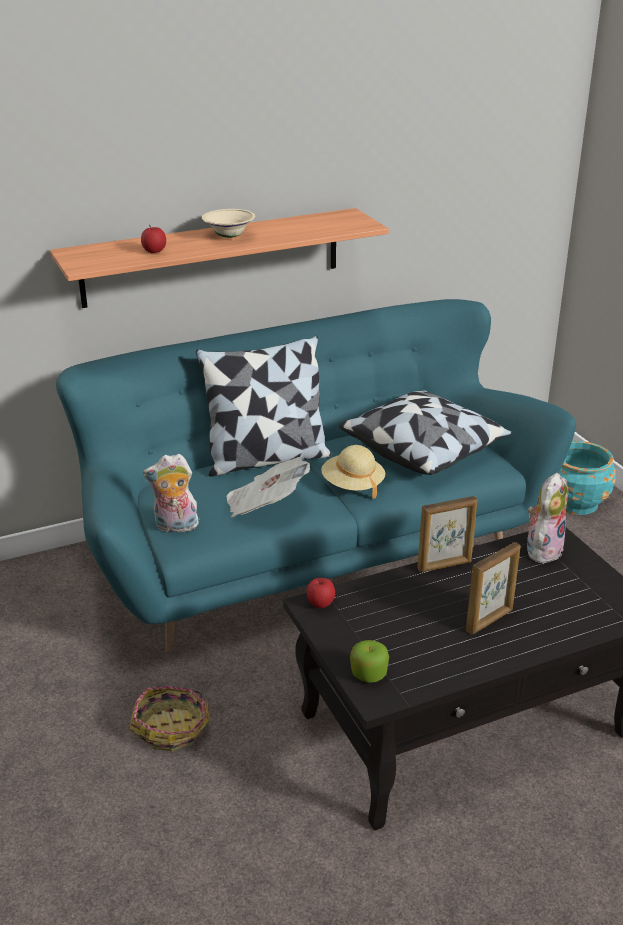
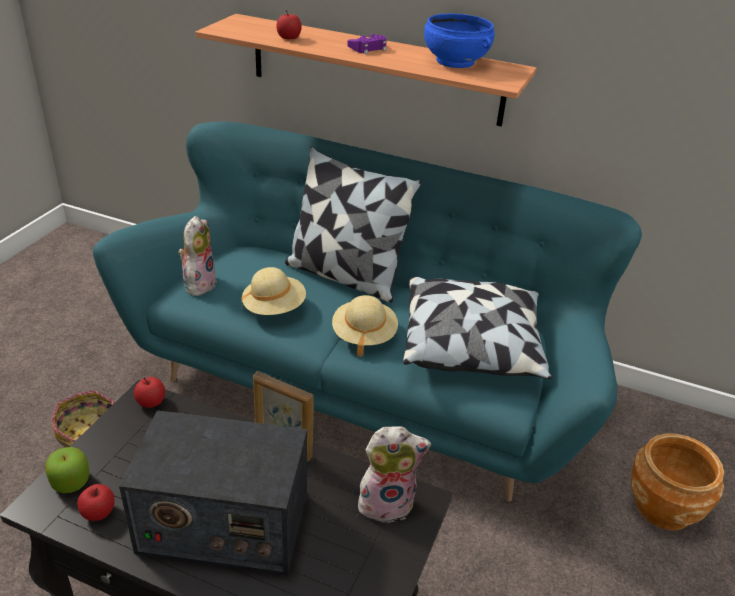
camera: 45 degrees right, 5 degrees up
plush toy [143,454,199,532] -> plush toy turned 60 degrees clockwise [176,216,217,296]
beige bowl [202,209,255,238] -> purple game controller [347,34,387,54]
newspaper [226,457,310,517] -> beige hat [241,267,306,315]
picture frame [466,542,520,635] -> radio [119,410,307,575]
turquoise planter [559,441,616,515] -> brown planter [631,433,724,530]
none -> apple [77,484,115,521]
none -> blue bowl [424,14,495,68]

